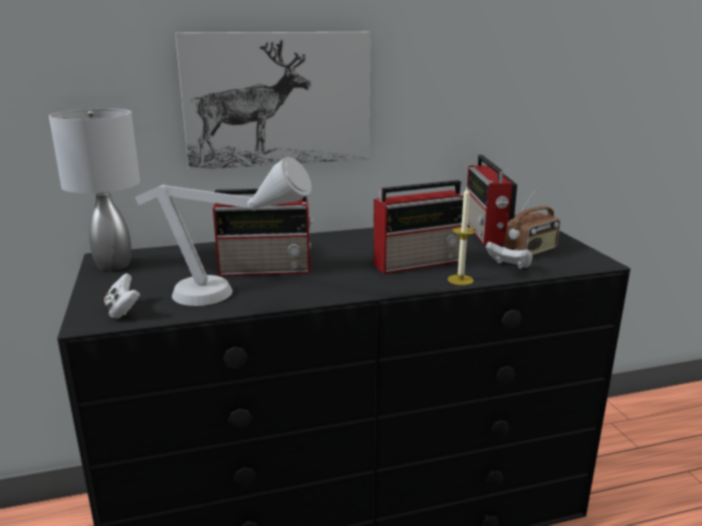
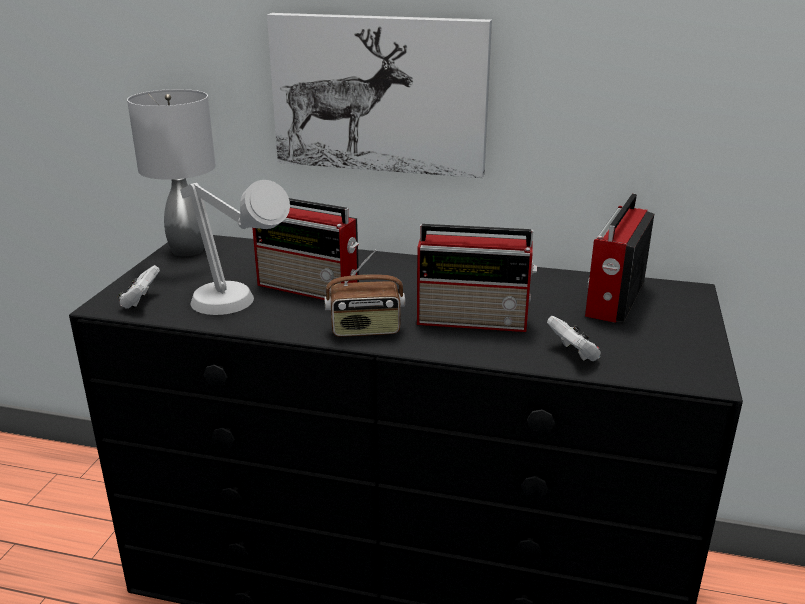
camera: 30 degrees right, 5 degrees up
candle [448,187,476,285] -> none
radio [505,188,560,255] -> radio moved to [324,249,405,337]

